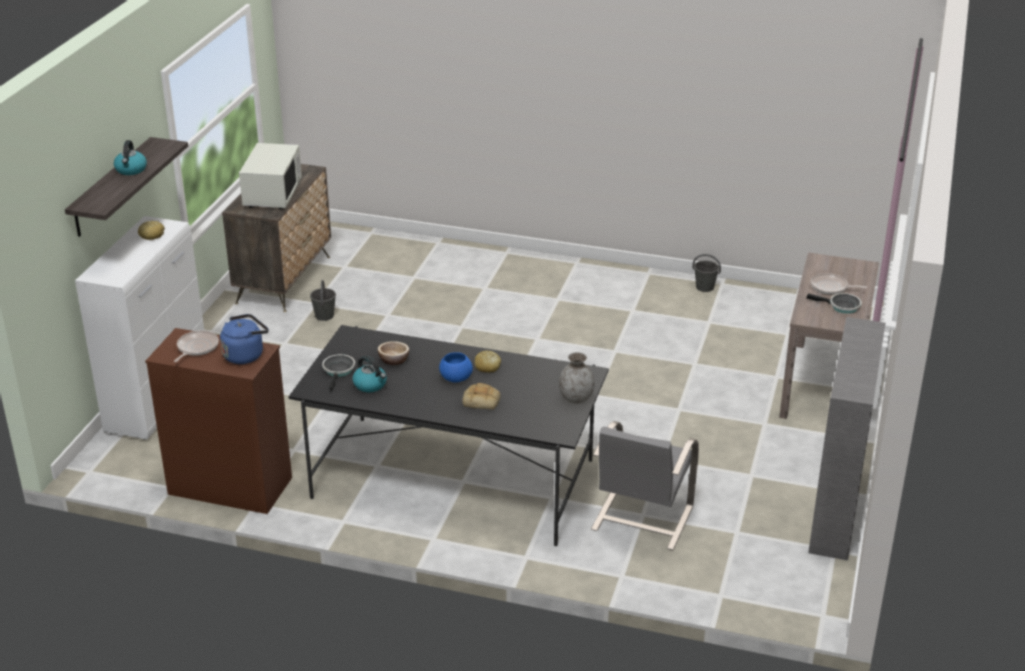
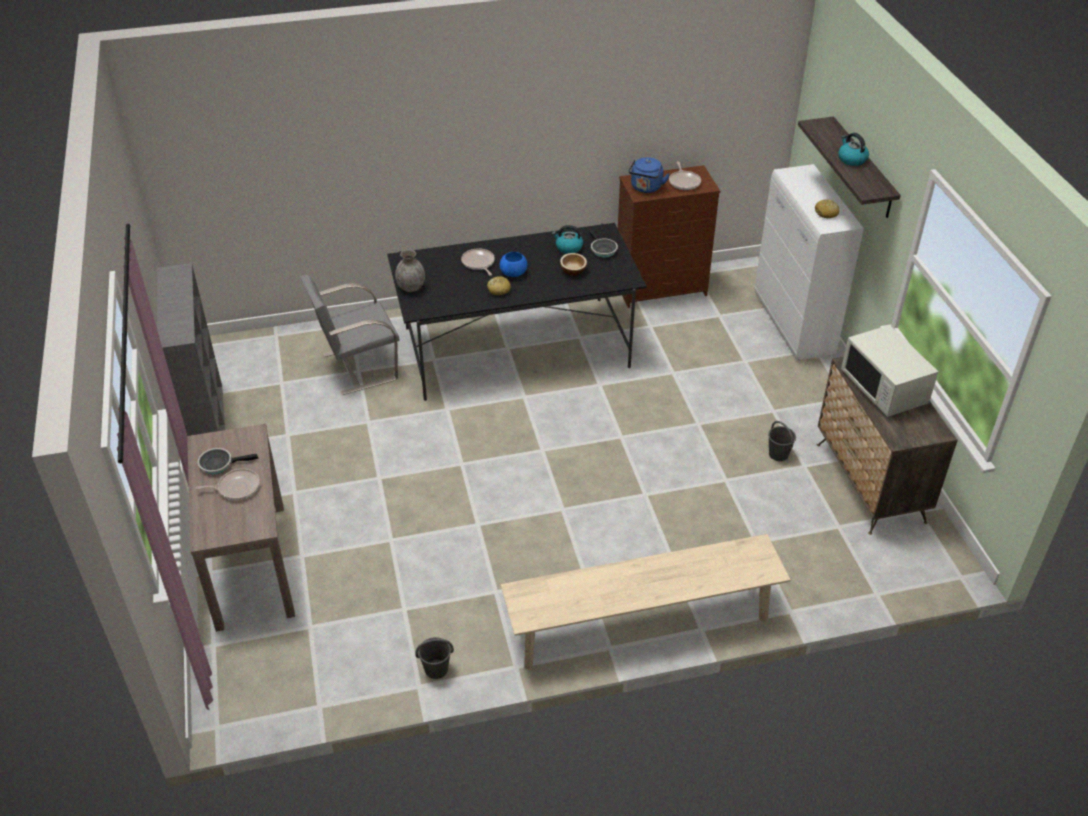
camera: 150 degrees right, 10 degrees up
bread [462,383,501,410] -> frying pan [461,248,495,276]
grey chair [591,421,699,550] -> grey chair turned 105 degrees counterclockwise [300,275,400,395]
none -> beige bench [501,534,791,670]

